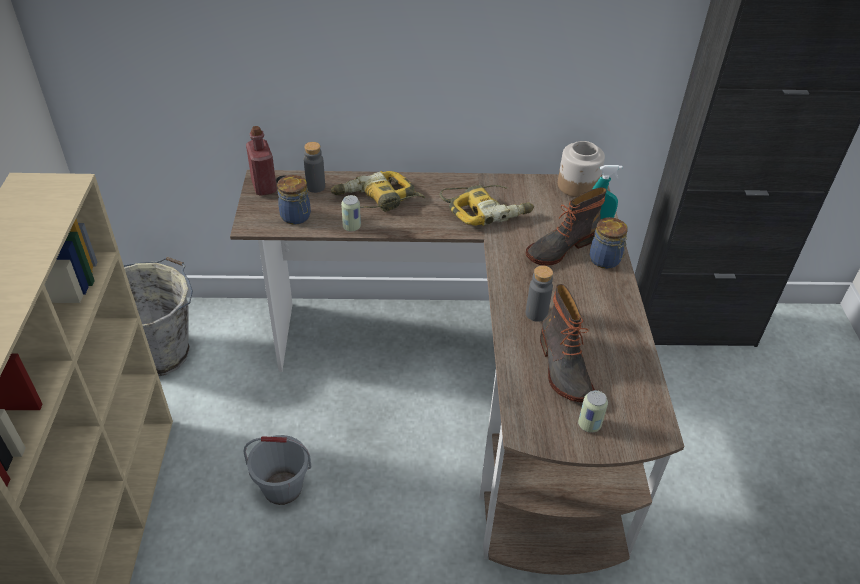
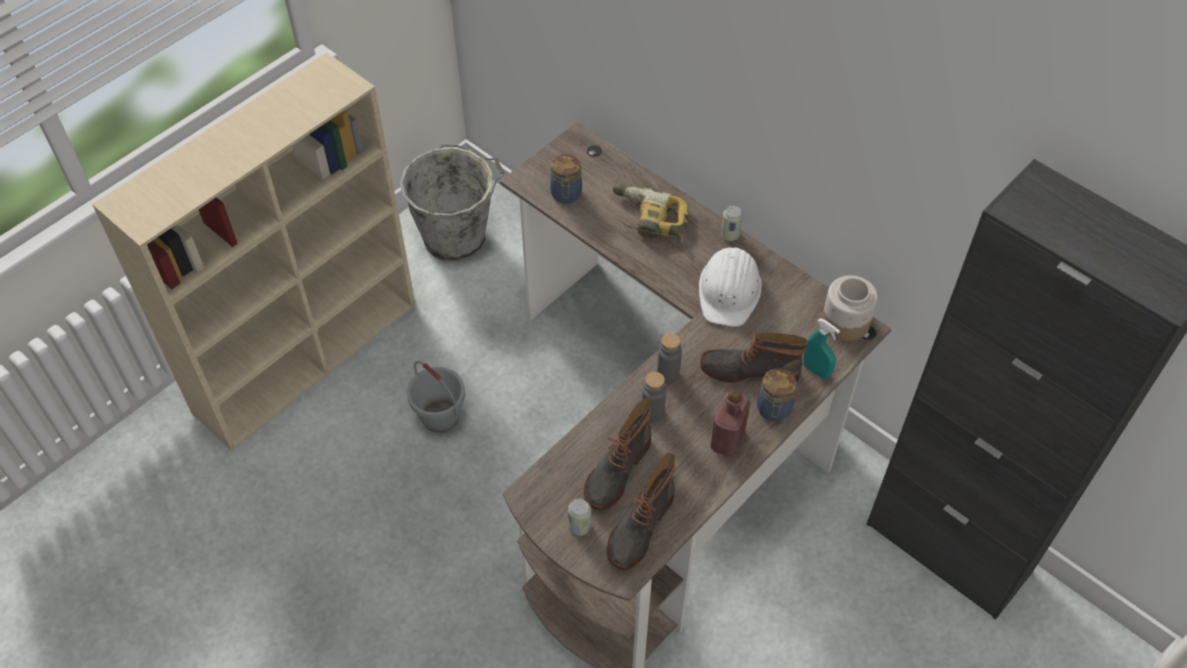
camera: 45 degrees right, 10 degrees up
red bottle [246,126,277,196] -> red bottle moved to [711,389,751,457]
grey bottle [304,142,325,193] -> grey bottle moved to [657,333,682,384]
can [341,195,361,232] -> can moved to [721,206,743,241]
power drill [439,185,534,226] -> white hard hat [699,246,762,327]
none -> boot [607,453,675,570]

